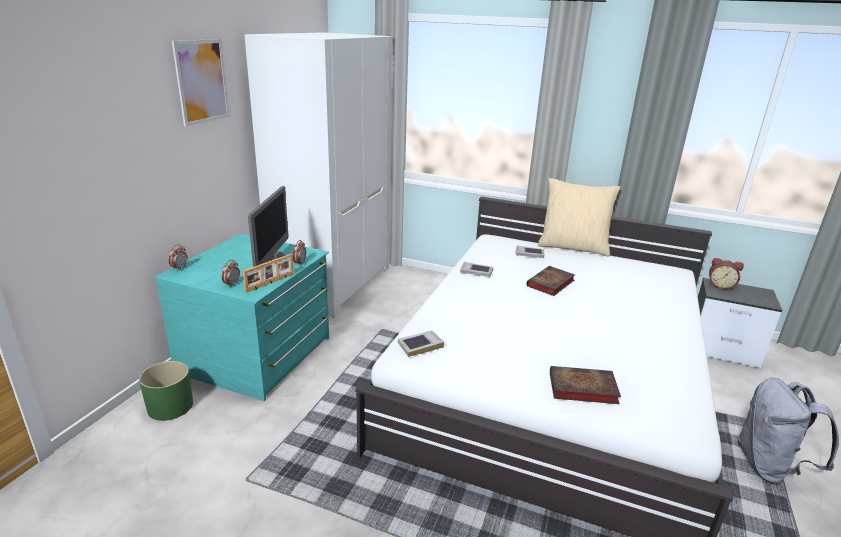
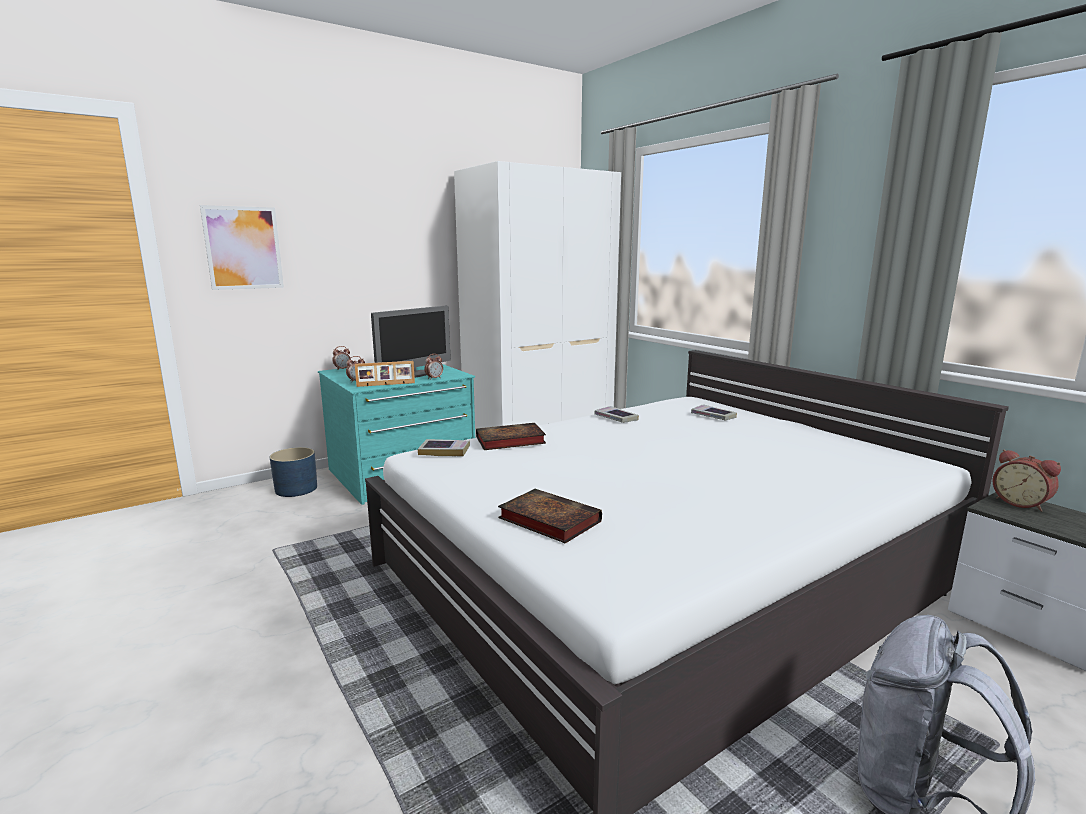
camera: 35 degrees right, 10 degrees down
green planter [139,361,193,421] -> blue planter [270,447,317,497]
picture [172,39,230,126] -> picture moved to [200,205,284,290]
book [527,266,575,296] -> book moved to [476,423,546,450]
beige pillow [538,178,620,257] -> none

